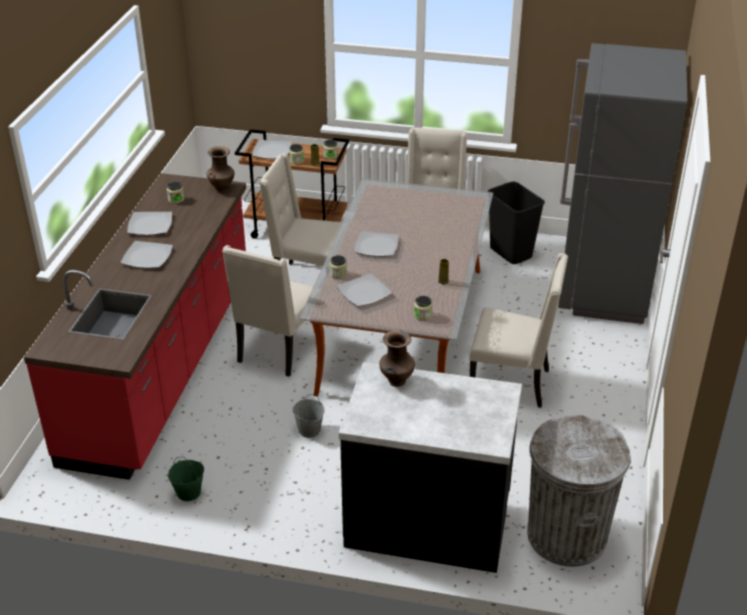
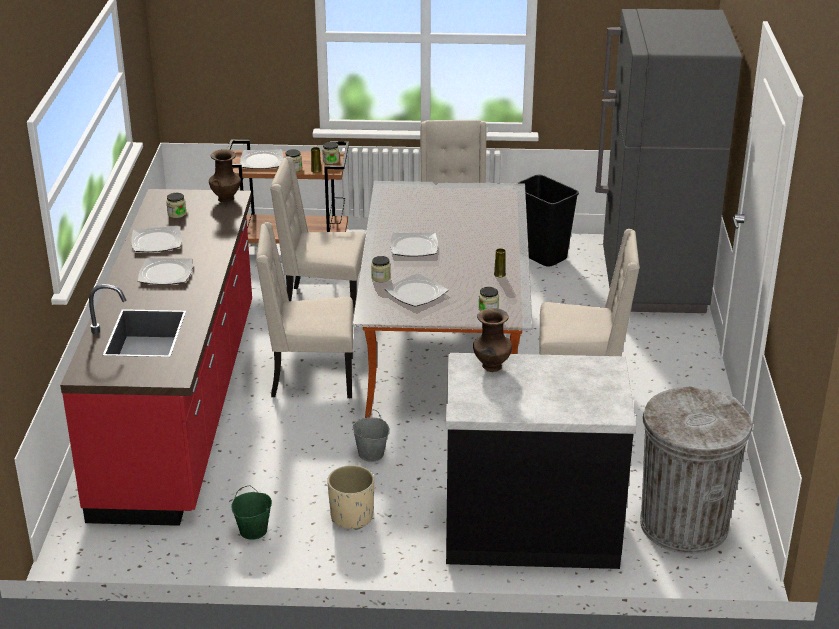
camera: 10 degrees left, 5 degrees down
beige chair [222,245,313,377] -> beige chair turned 75 degrees clockwise [256,222,354,398]
none -> beige planter [327,465,374,530]

